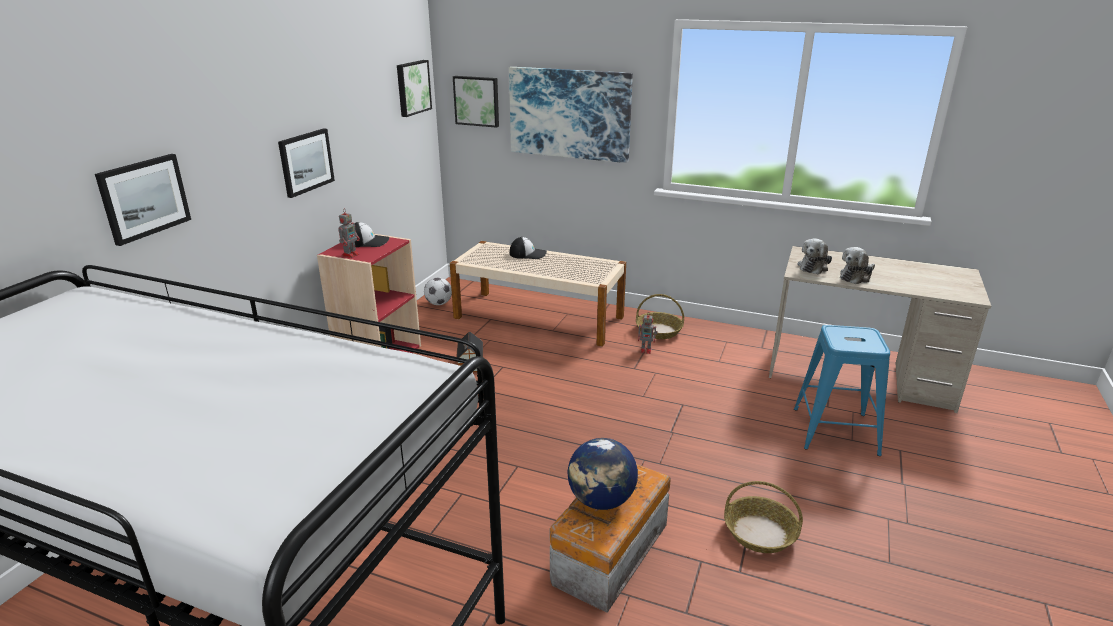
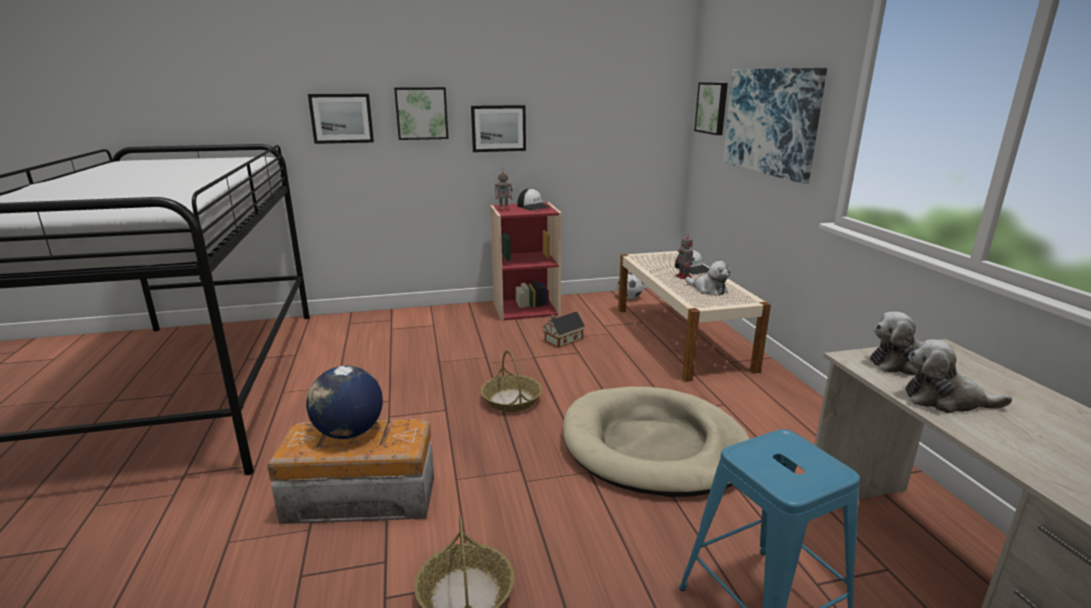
camera: 55 degrees right, 5 degrees down
picture [397,60,432,117] -> picture moved to [394,87,448,140]
basket [636,294,684,339] -> basket moved to [481,350,542,412]
toy robot [638,312,658,354] -> toy robot moved to [675,233,695,279]
none -> beige dog bed [563,387,750,497]
none -> plush toy [686,261,731,296]

